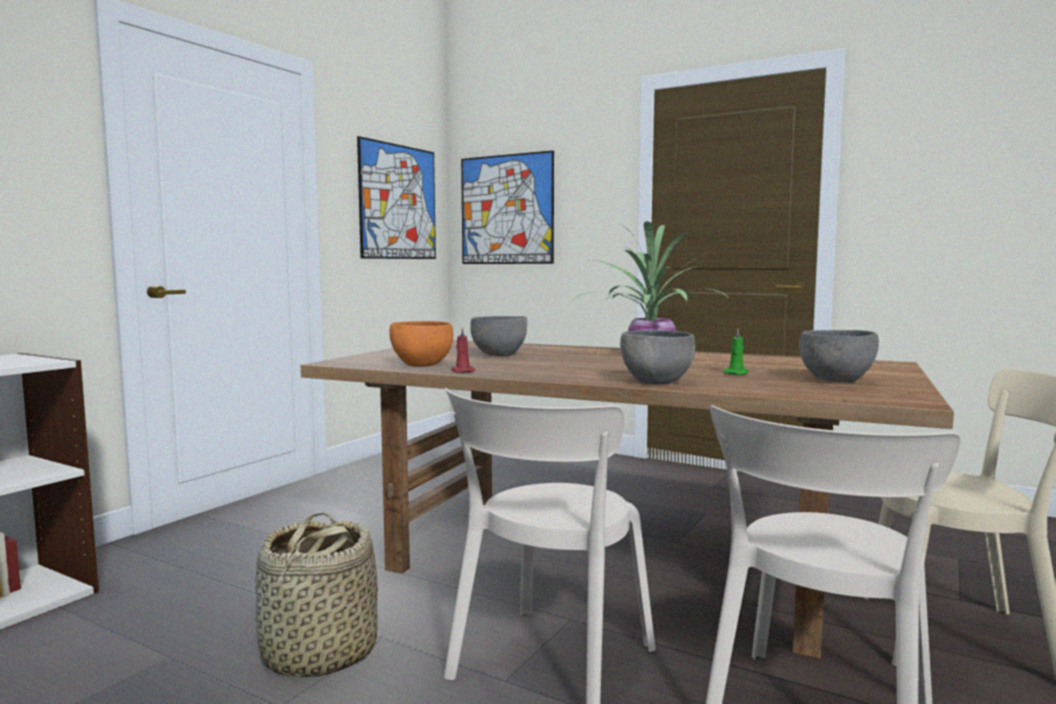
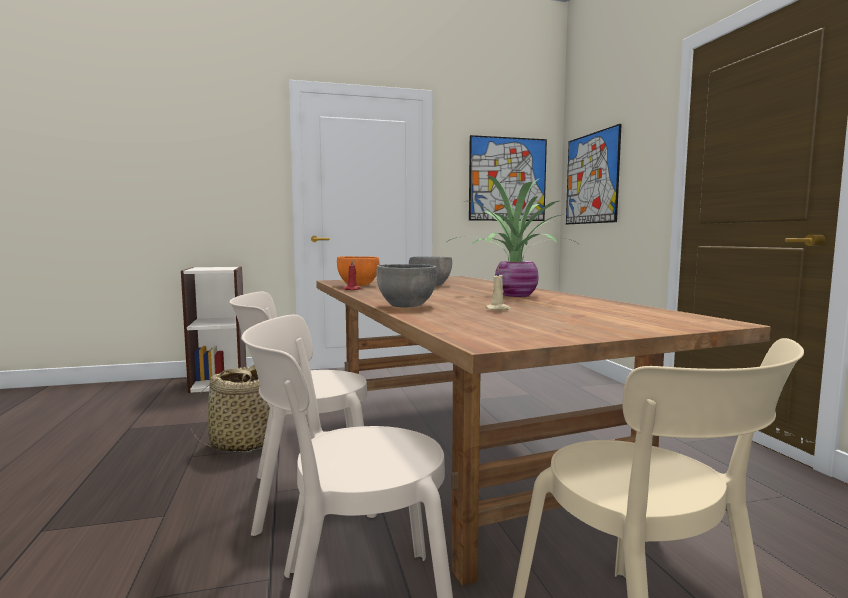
camera: 45 degrees right, 0 degrees up
green candle [723,329,749,375] -> beige candle [485,266,511,310]
grey bowl [799,330,879,383] -> none

